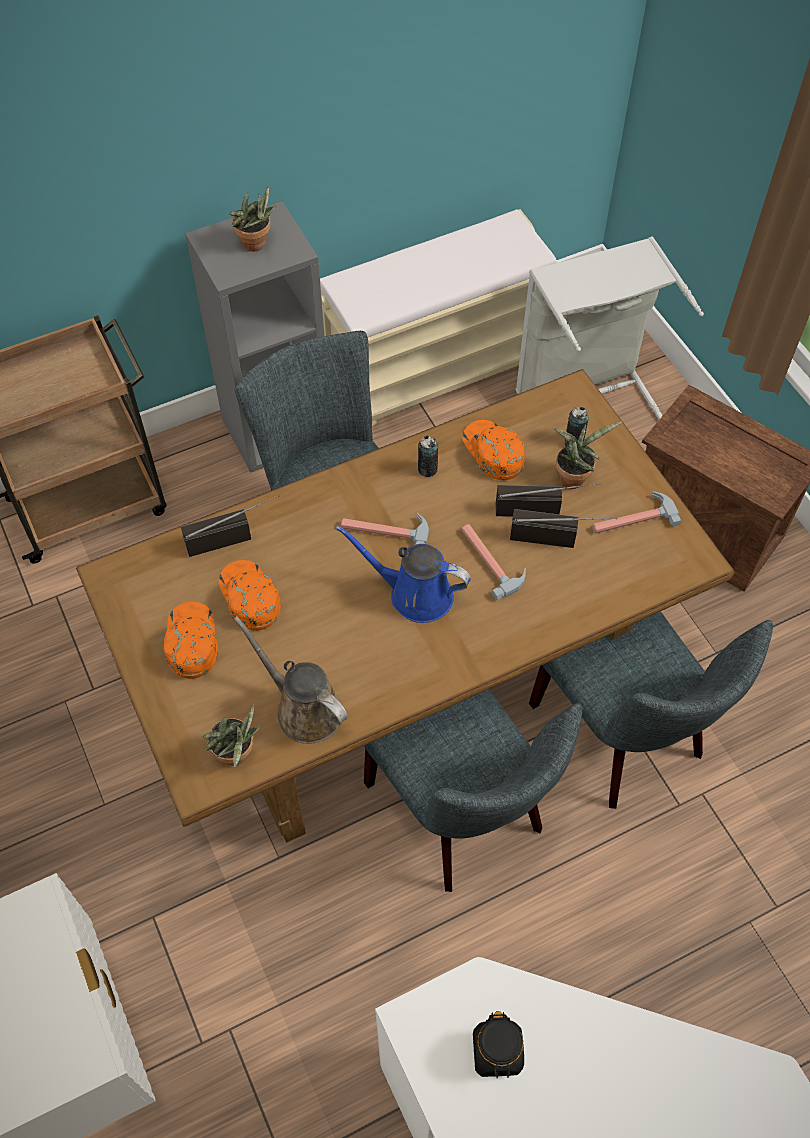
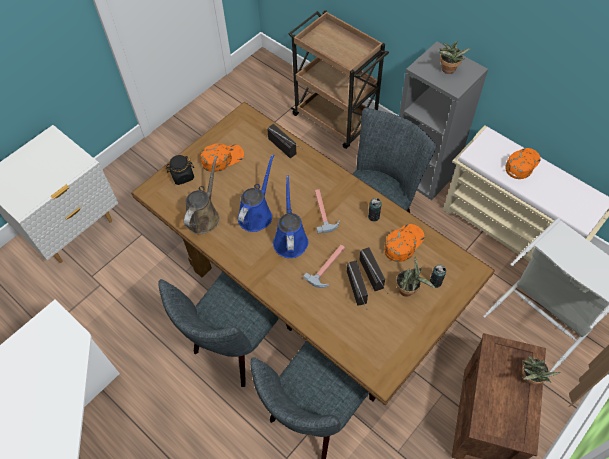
camera: 70 degrees right, 0 degrees up
potted plant [203,704,261,767] -> potted plant moved to [522,356,561,384]
orange cap [219,560,281,631] -> orange cap moved to [505,148,540,179]
black jar [473,1011,524,1079] -> black jar moved to [166,155,194,185]
hammer [592,491,682,533] -> none
none -> blue watering can [238,154,274,232]

